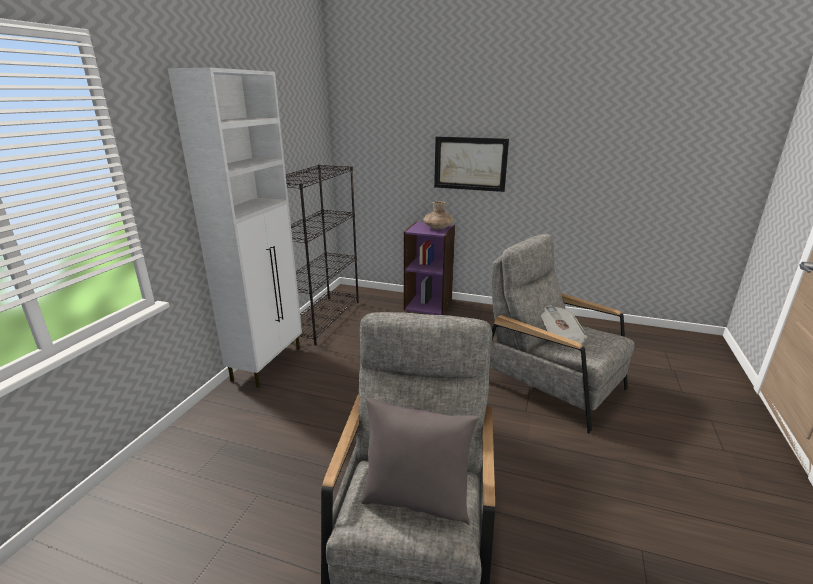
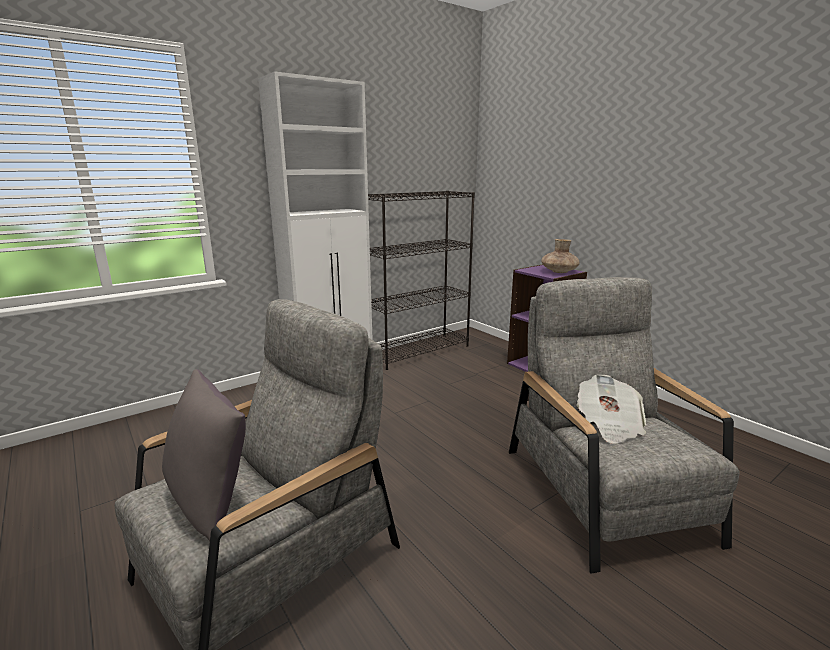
camera: 35 degrees right, 5 degrees down
picture [434,136,509,192] -> none

